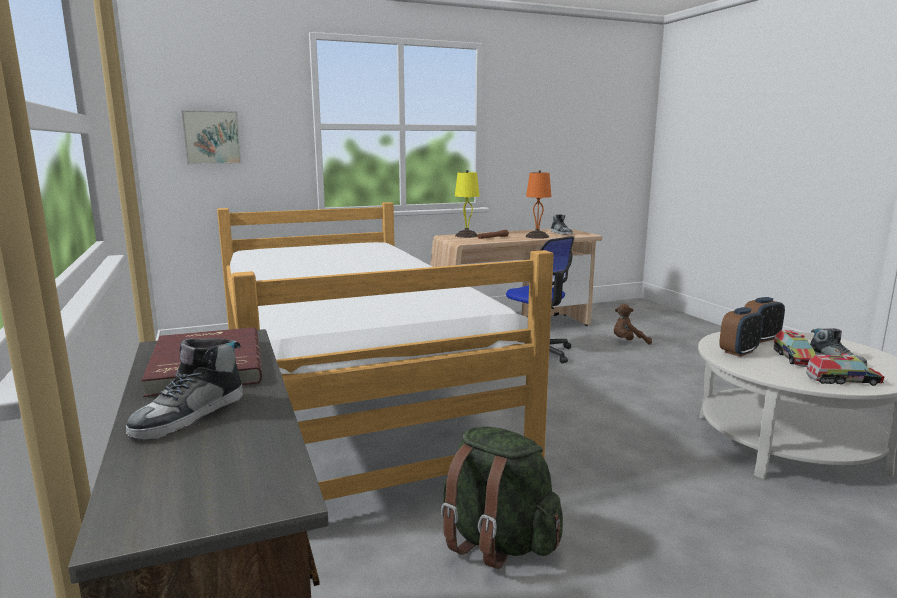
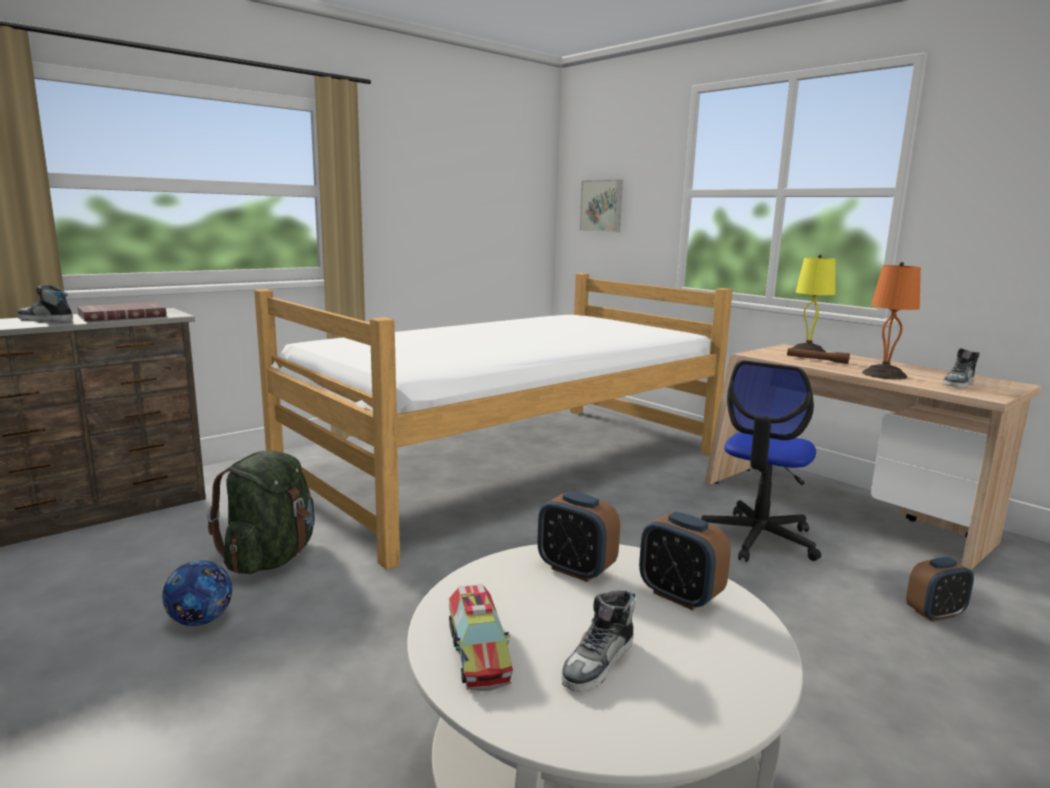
camera: 70 degrees right, 0 degrees up
brown plush toy [614,304,652,345] -> alarm clock [906,557,974,622]
toy truck [774,330,816,367] -> none
none -> football [162,560,232,626]

